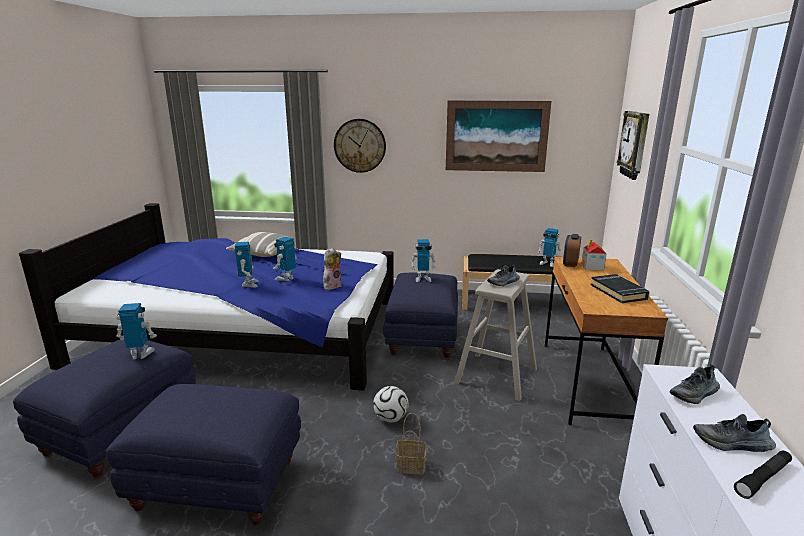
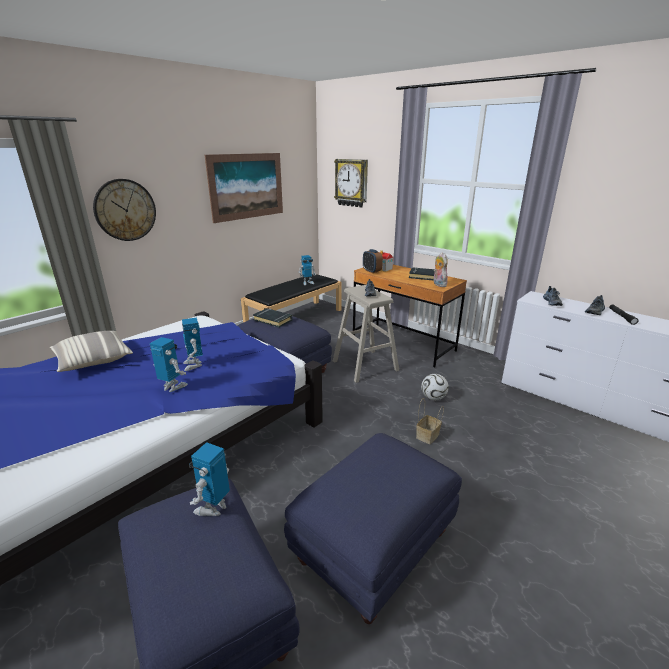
camera: 55 degrees left, 5 degrees up
plush toy [323,247,342,290] -> plush toy moved to [433,252,448,287]
football [373,386,408,423] -> football moved to [421,374,449,400]
toy robot [411,239,436,282] -> black book [253,308,292,327]

